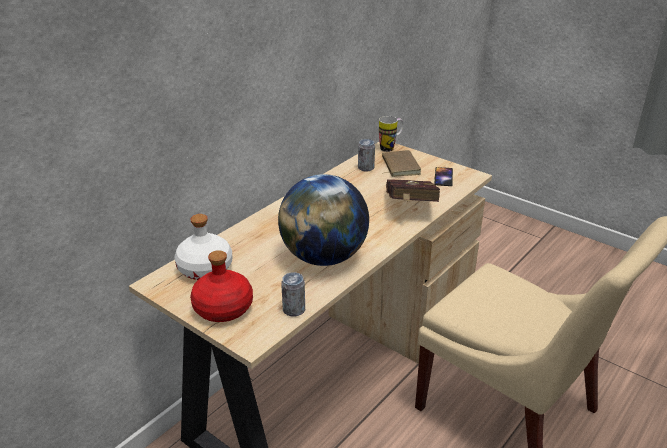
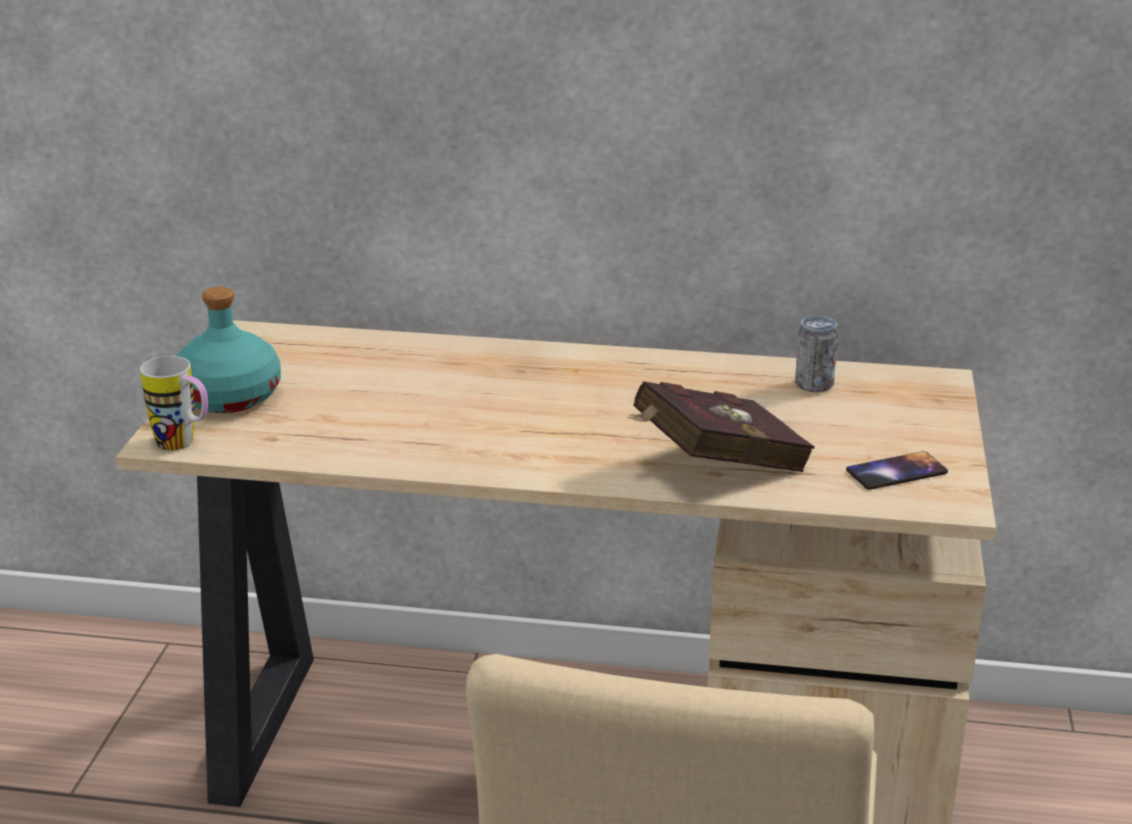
camera: 60 degrees right, 5 degrees down
white bottle [175,214,232,280] -> none
red bottle [190,250,253,322] -> turquoise bottle [176,287,281,413]
globe [278,174,369,266] -> none
can [281,272,305,317] -> none
mug [379,116,404,152] -> mug moved to [140,356,208,451]
brown book [382,150,421,177] -> none

